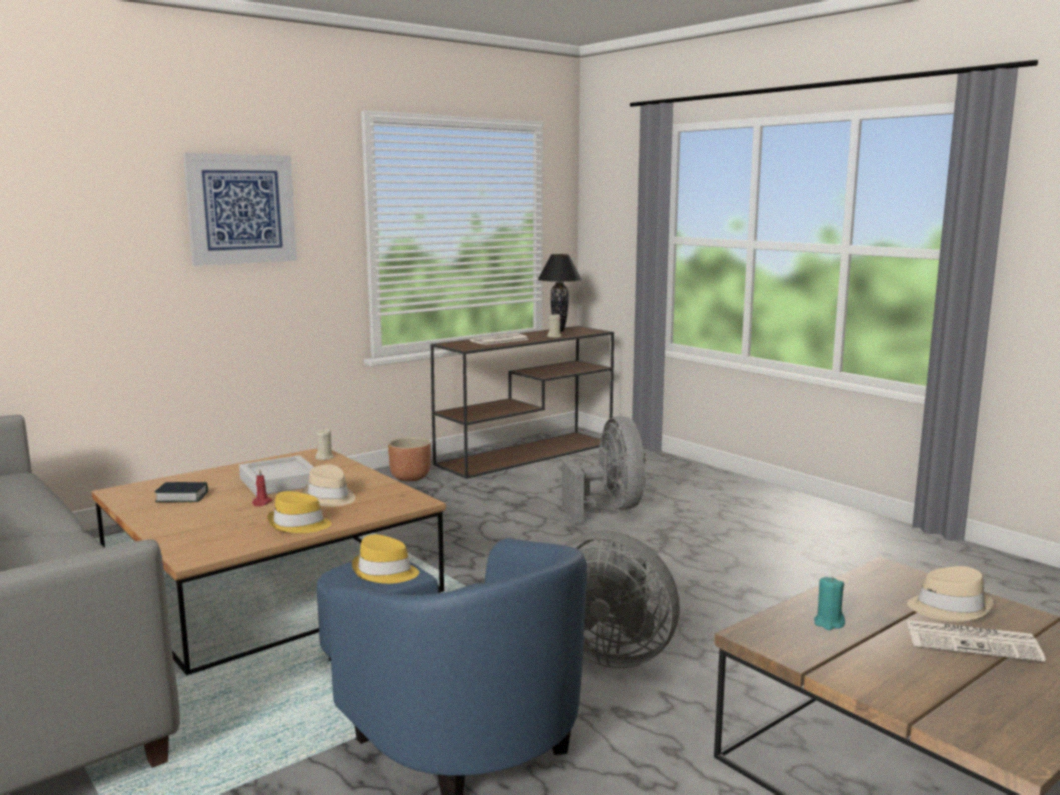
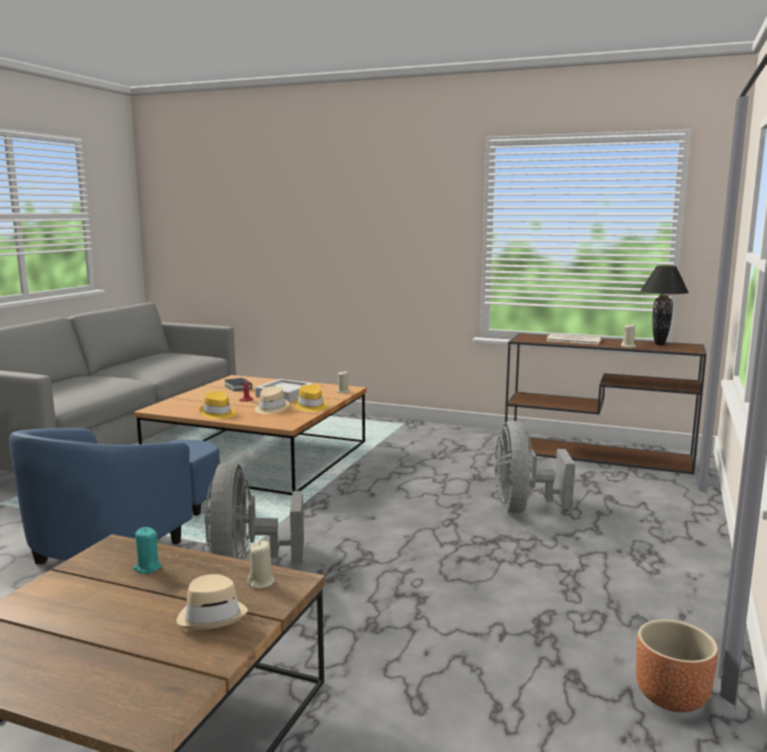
camera: 60 degrees right, 0 degrees up
picture [183,153,297,266] -> none
yellow hat [352,534,419,584] -> yellow hat moved to [294,384,328,411]
brown planter [388,437,431,481] -> brown planter moved to [636,620,718,712]
grey fan [562,416,646,523] -> grey fan turned 135 degrees clockwise [494,421,575,514]
newspaper [907,620,1045,662] -> none
none -> beige candle [247,541,275,589]

